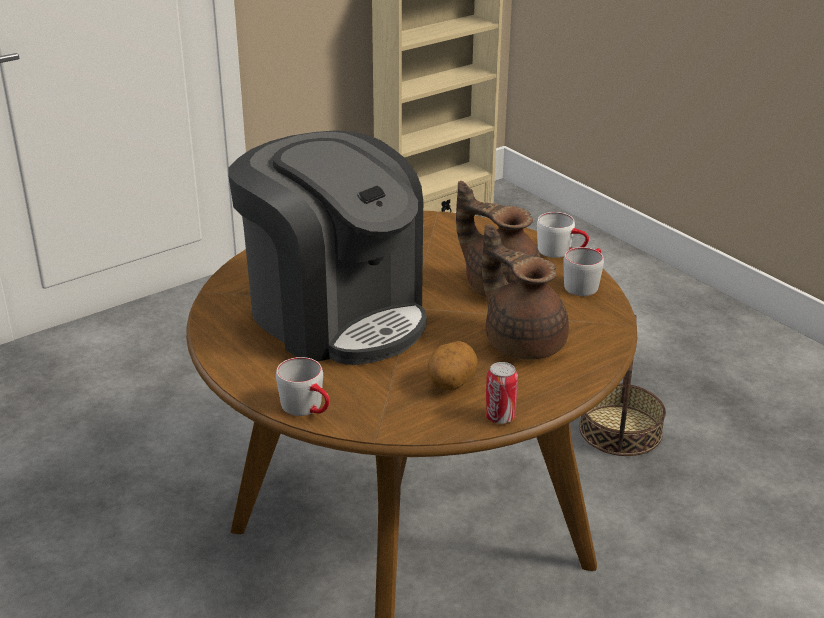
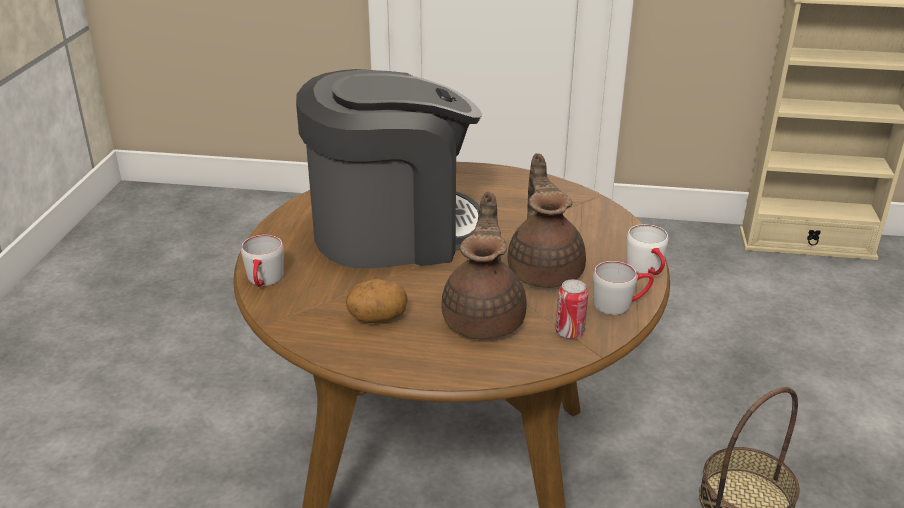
camera: 45 degrees right, 0 degrees up
coffee machine [228,130,427,365] -> coffee machine turned 105 degrees counterclockwise [296,69,482,268]
can [485,362,518,424] -> can moved to [556,279,588,338]

